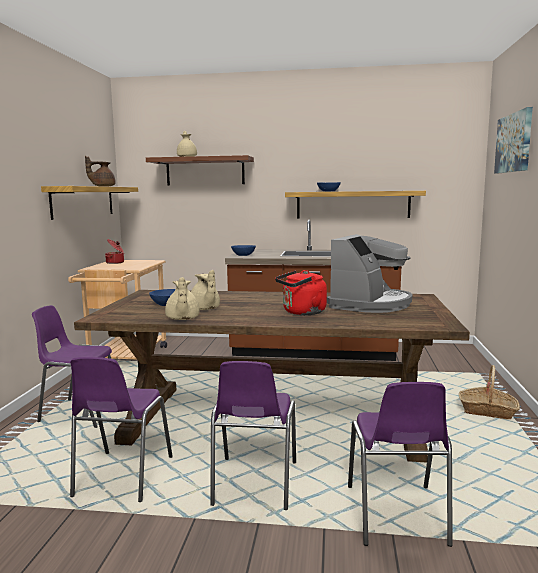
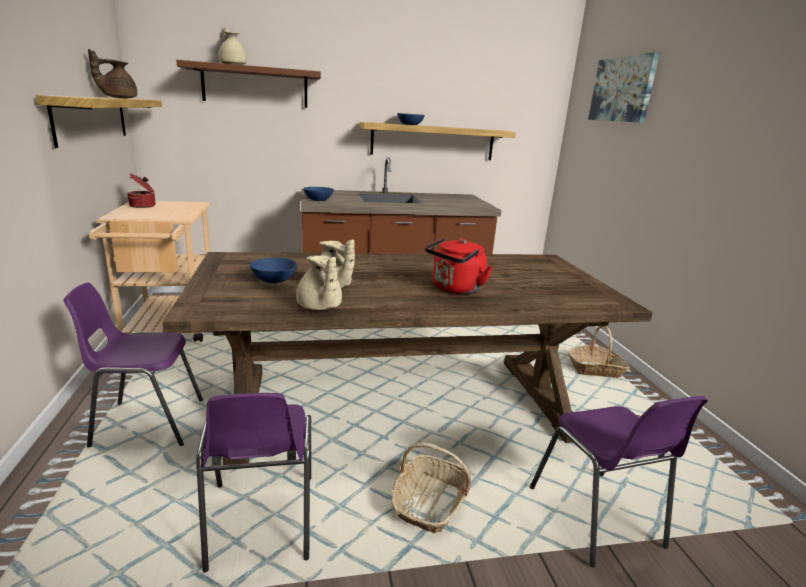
camera: 20 degrees left, 10 degrees up
purple chair [210,361,296,510] -> basket [392,443,471,533]
coffee machine [327,234,412,313] -> none

